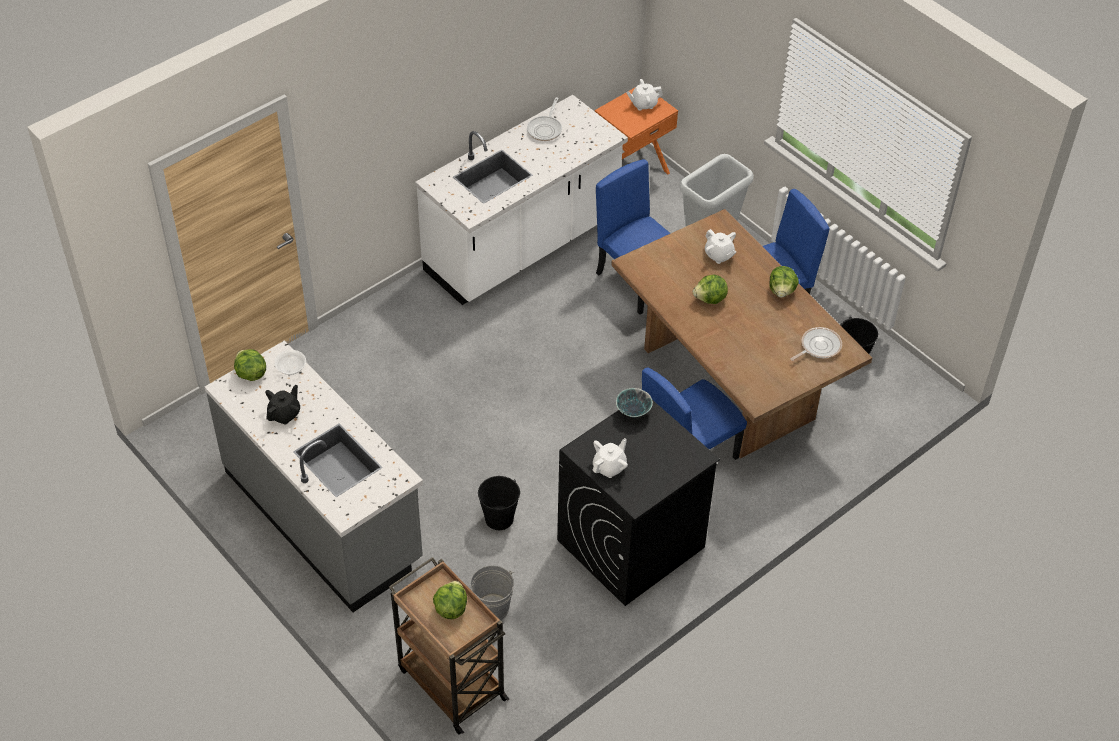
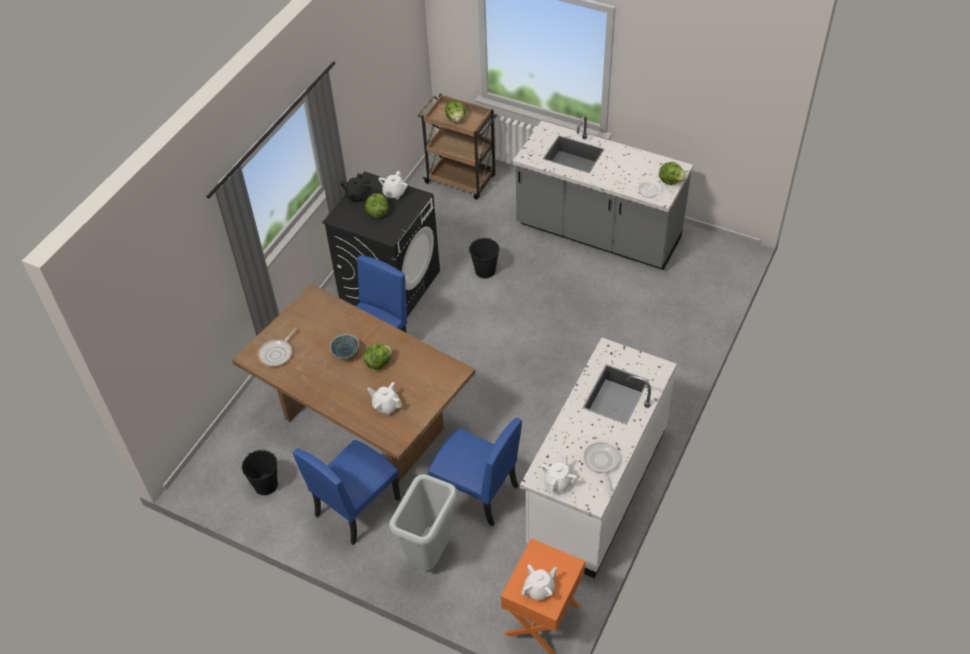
camera: 160 degrees right, 0 degrees up
black teapot [265,385,300,425] -> black teapot moved to [340,173,371,202]
grey bucket [470,565,514,620] -> none
bowl [616,388,653,417] -> bowl moved to [330,334,359,358]
lettuce [770,266,799,298] -> lettuce moved to [365,193,388,217]
none -> white teapot [541,454,577,492]

